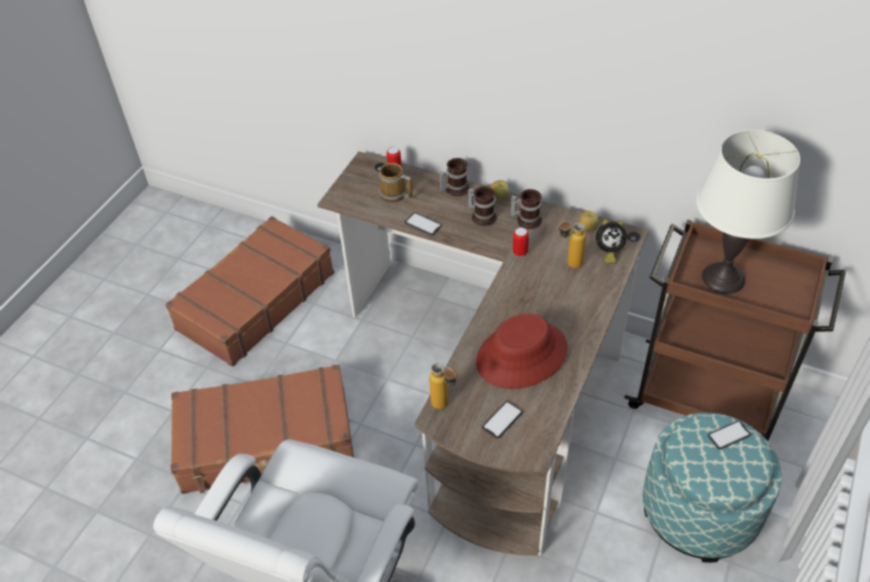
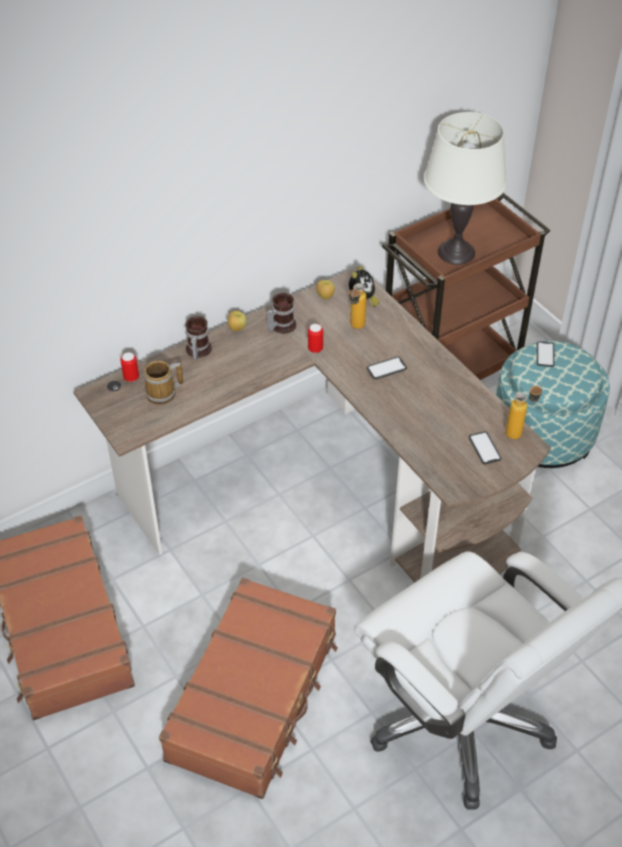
camera: 60 degrees left, 0 degrees up
phone [405,212,442,235] -> phone moved to [367,357,407,379]
bottle [429,363,457,409] -> bottle moved to [506,385,543,439]
mug [468,186,497,226] -> none
red hat [476,313,568,389] -> none

